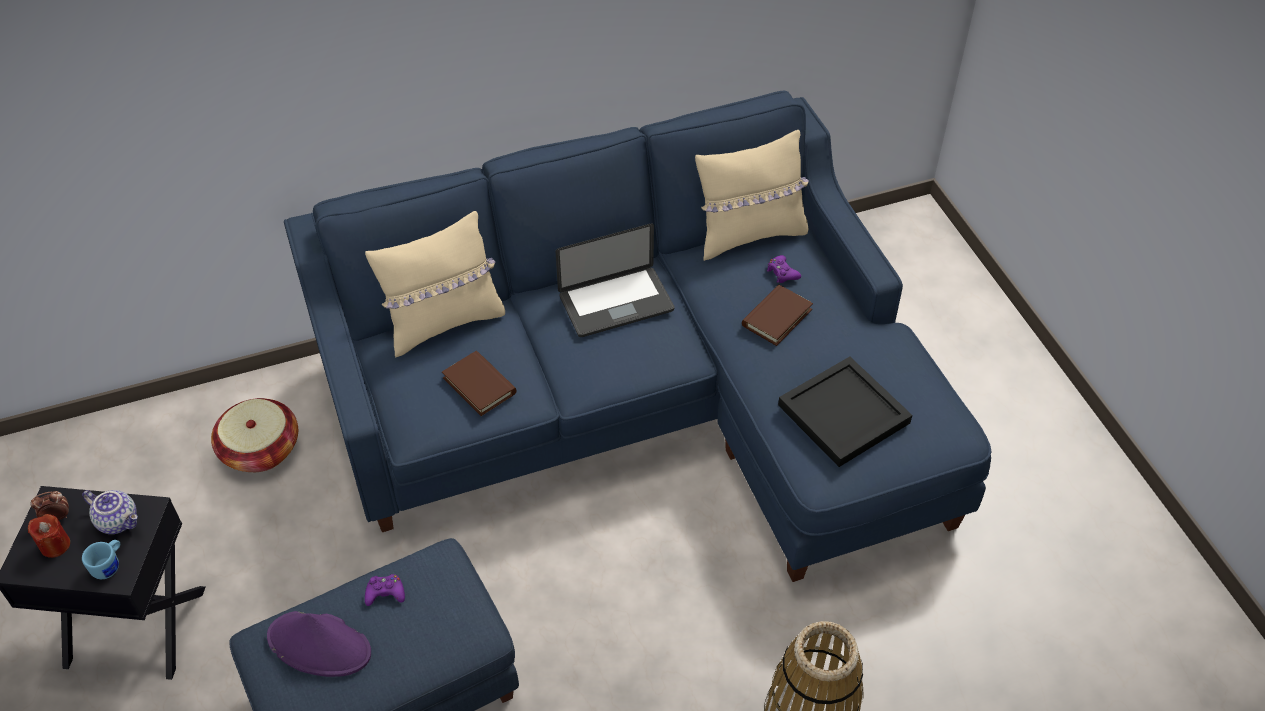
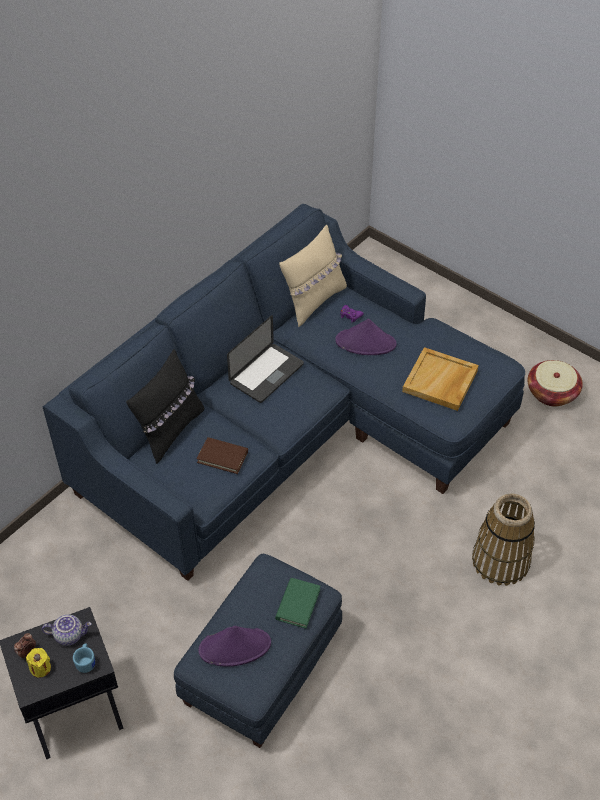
camera: 30 degrees left, 0 degrees up
red candle [28,514,70,558] -> yellow candle [26,648,51,678]
basket [211,398,298,472] -> basket moved to [528,360,583,406]
beige pillow [365,211,505,358] -> black pillow [126,349,204,464]
purple game controller [365,574,405,606] -> none
brown book [742,285,813,346] -> purple hat [335,318,397,355]
black tray [778,357,912,467] -> beige tray [402,347,479,411]
none -> green book [275,578,321,628]

